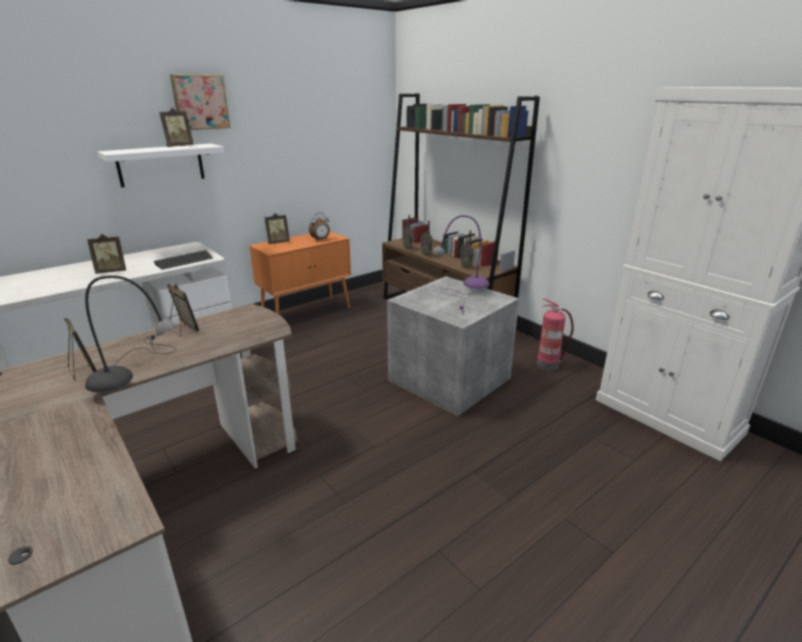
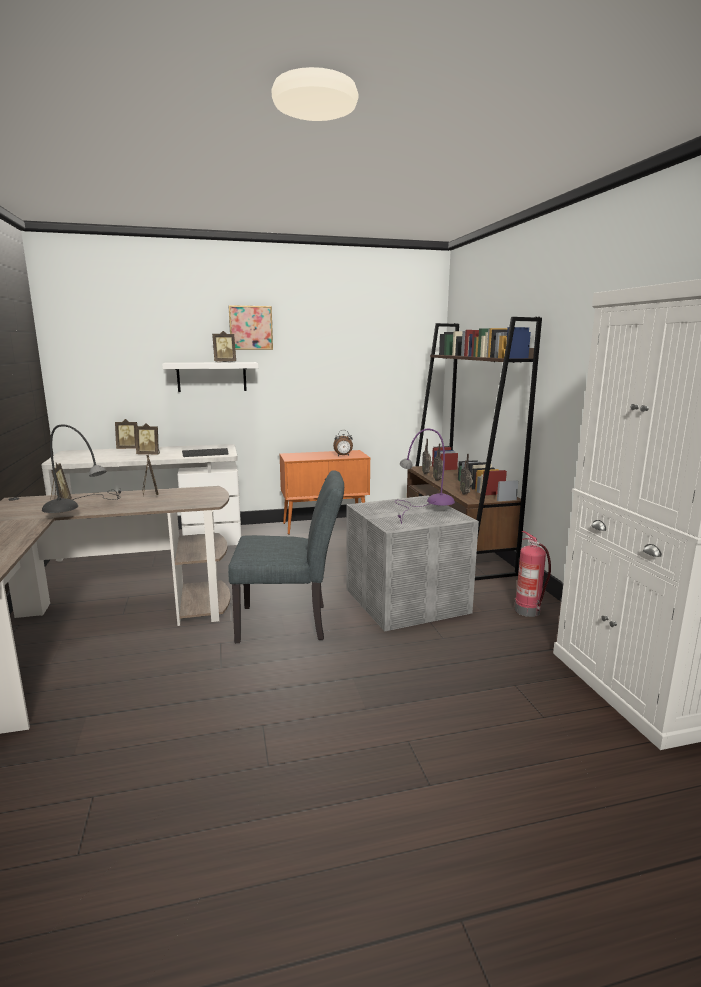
camera: 25 degrees right, 10 degrees down
picture frame [264,213,290,244] -> picture frame moved to [115,419,137,449]
none -> grey chair [228,470,344,643]

